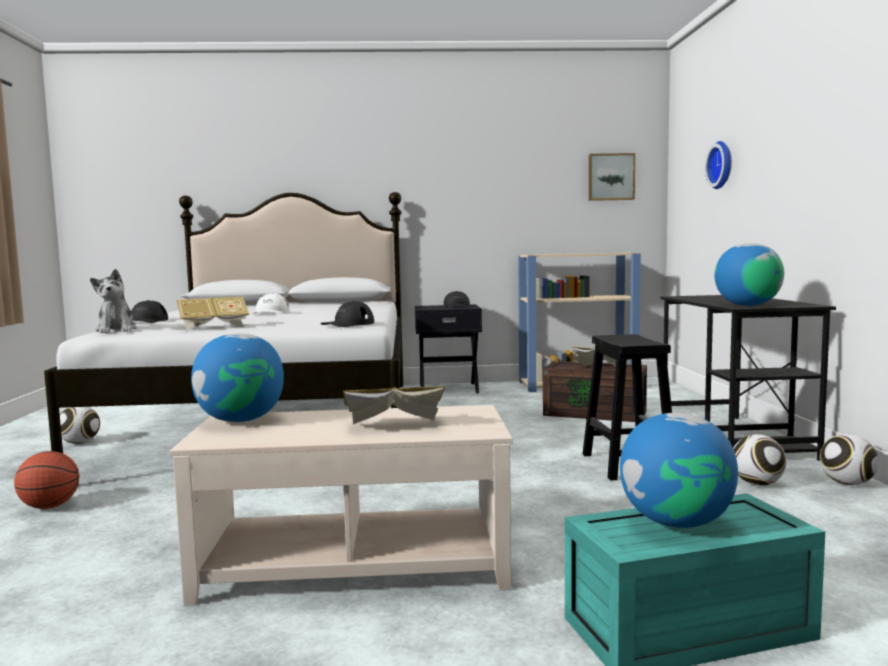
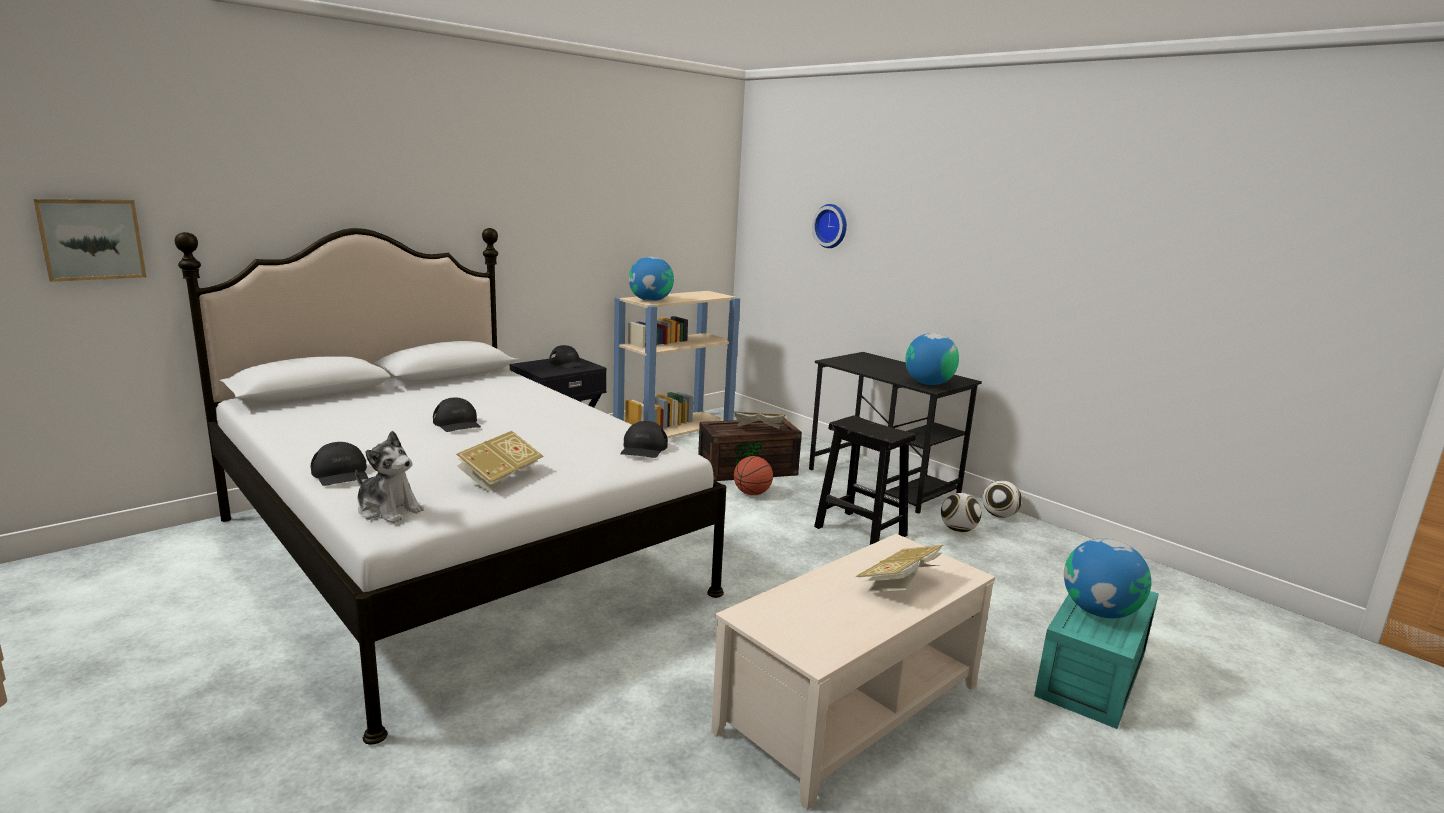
camera: 40 degrees left, 10 degrees up
basketball [14,451,79,509] -> basketball moved to [734,456,773,495]
football [60,407,100,444] -> none
globe [191,333,284,422] -> globe moved to [629,257,674,301]
white cap [252,293,290,314] -> black cap [433,397,481,432]
picture [589,153,635,201] -> picture moved to [33,199,146,282]

